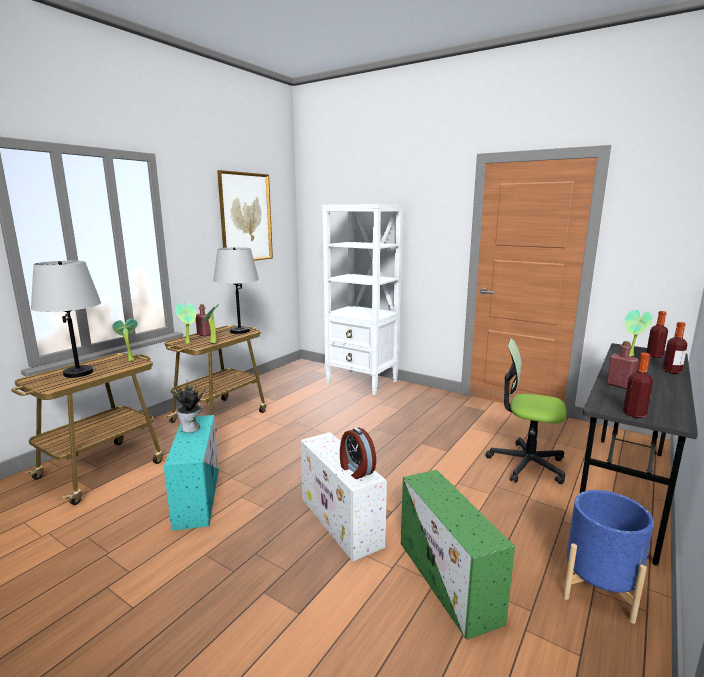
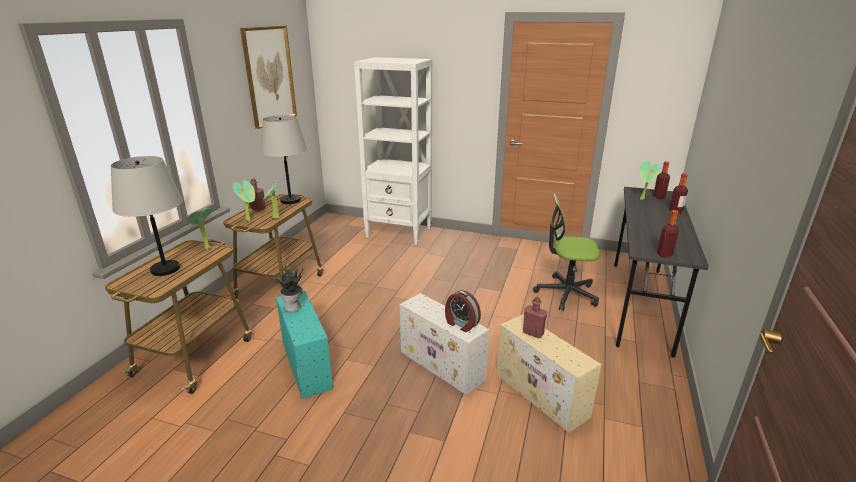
camera: 15 degrees left, 10 degrees up
green storage box [401,470,515,640] -> beige storage box [497,314,601,433]
blue planter [563,490,654,624] -> none
red bottle [607,341,638,389] -> red bottle moved to [523,297,547,338]

